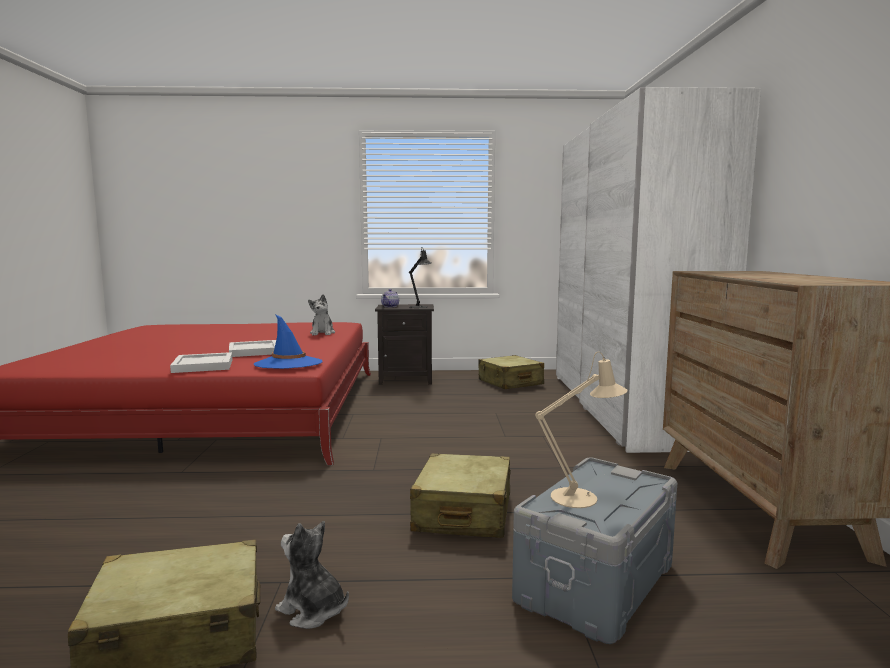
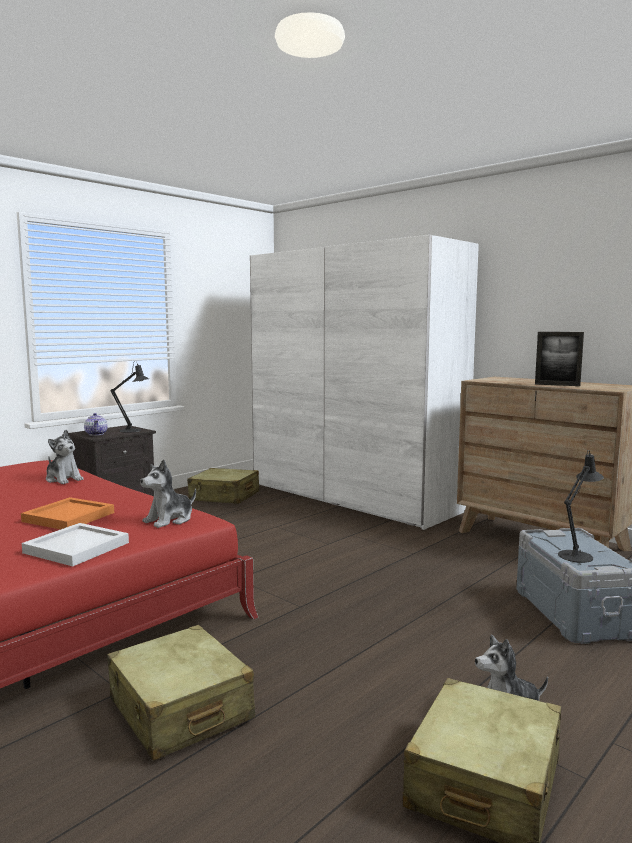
camera: 45 degrees left, 0 degrees up
white tray [229,340,276,357] -> orange tray [21,497,114,529]
blue hat [254,314,322,369] -> plush toy [140,459,196,528]
beige suitcase [410,453,511,538] -> beige suitcase moved to [107,625,255,761]
beige table lamp [535,352,628,508] -> black table lamp [558,451,604,563]
none -> picture frame [535,332,584,386]

